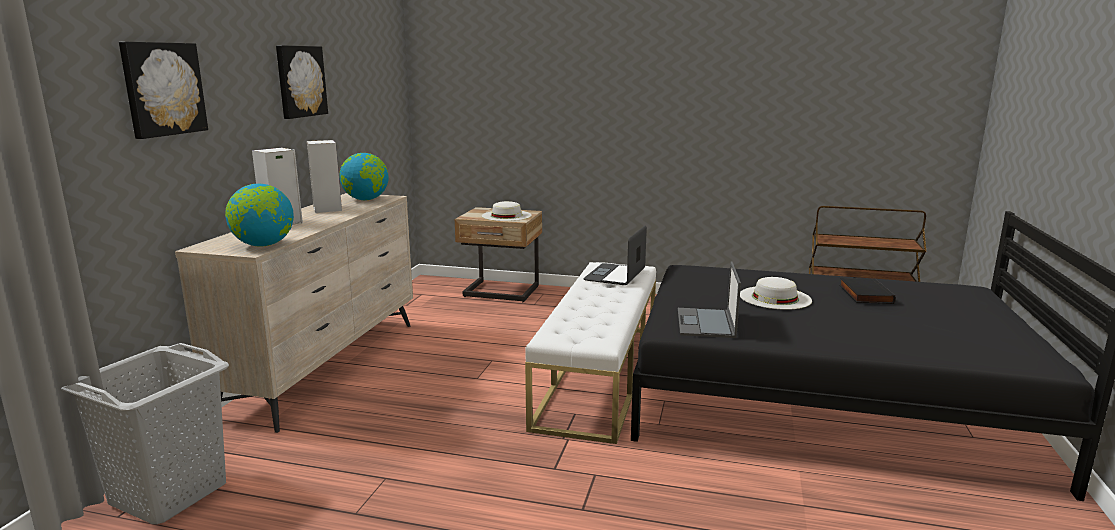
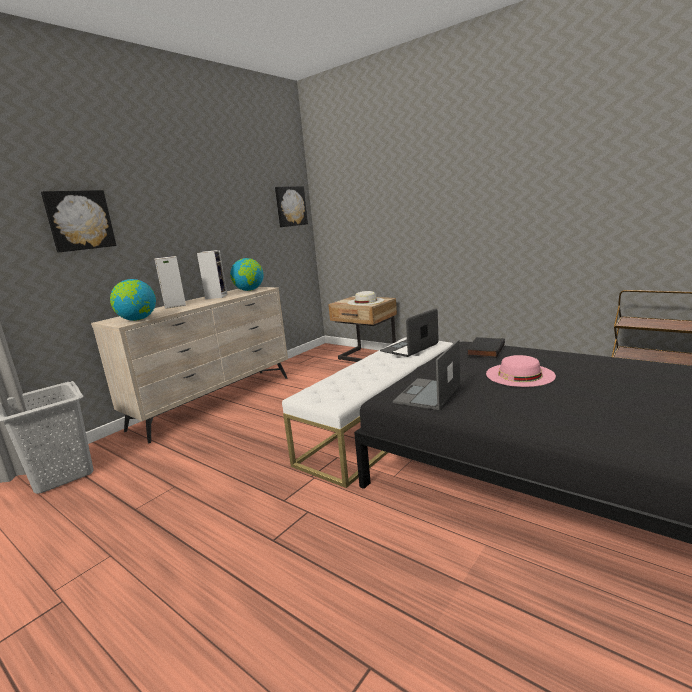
camera: 25 degrees right, 0 degrees up
picture [276,45,328,119] -> picture moved to [275,186,308,227]
white hat [740,277,812,310] -> pink hat [486,355,556,387]
black book [839,278,896,304] -> black book moved to [466,337,505,358]

